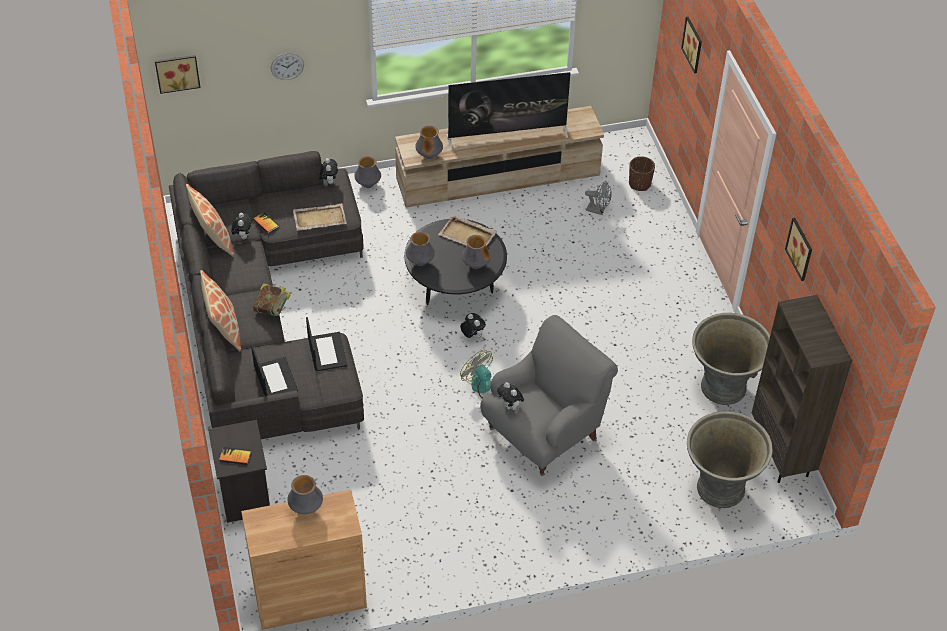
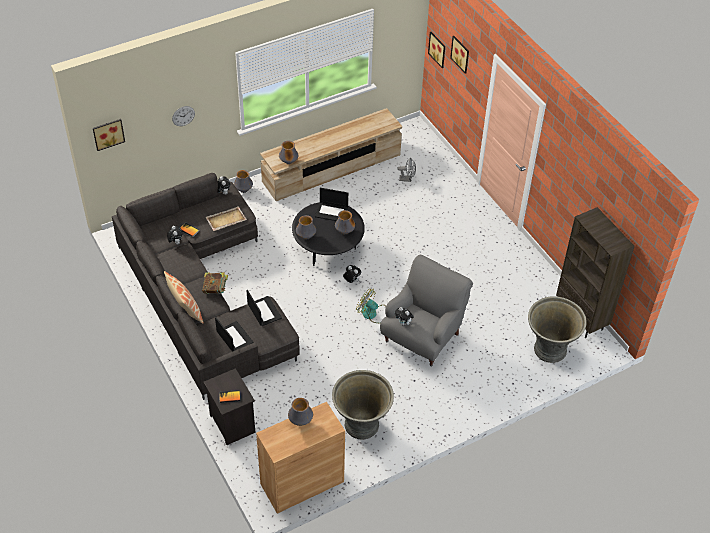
camera: 15 degrees left, 0 degrees up
pillow [186,184,234,257] -> none
beige tray [438,215,497,246] -> laptop [315,188,348,221]
television [446,72,571,151] -> none
brown planter [629,156,655,191] -> none
grey planter [692,313,770,405] -> grey planter moved to [332,370,394,439]
picture [785,218,812,281] -> picture moved to [428,32,445,68]

